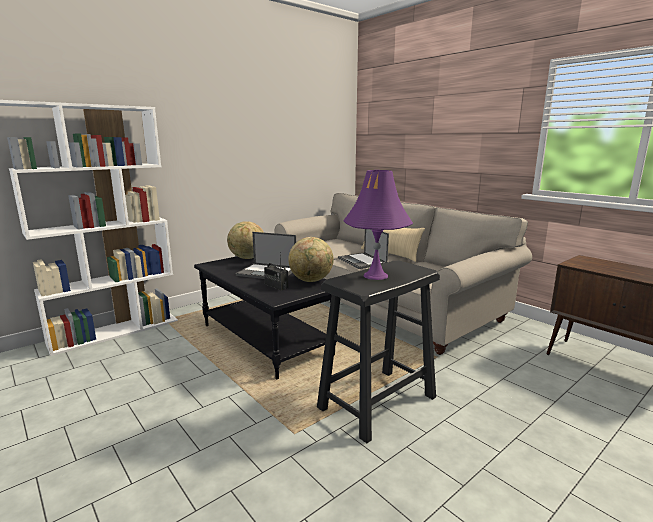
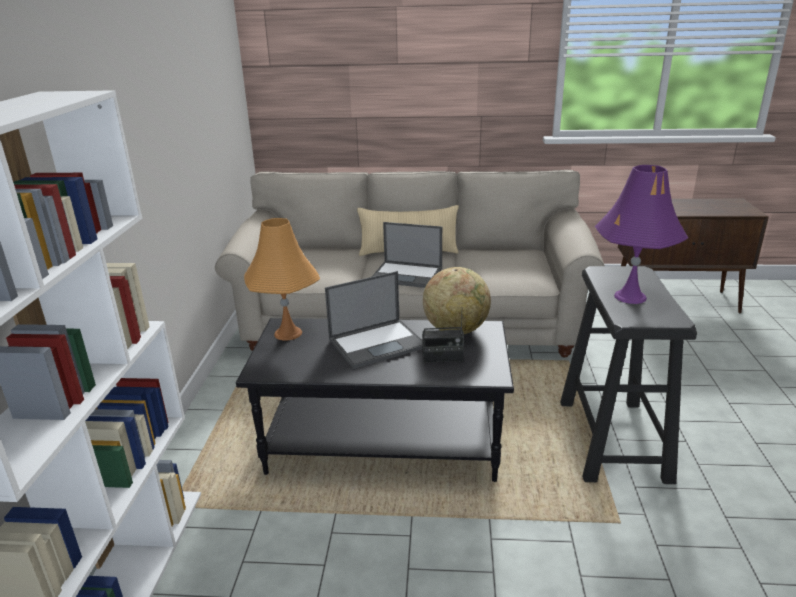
camera: 45 degrees left, 10 degrees up
globe [227,221,264,259] -> orange table lamp [244,218,320,341]

